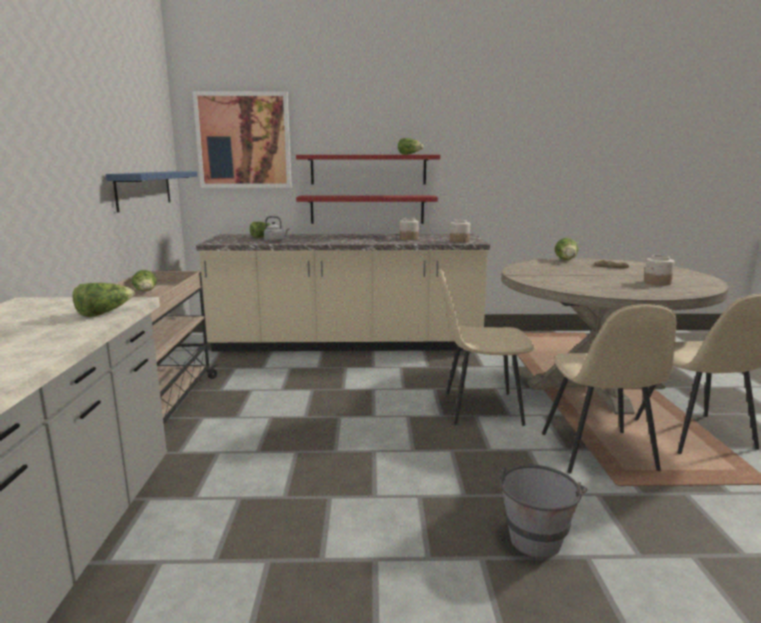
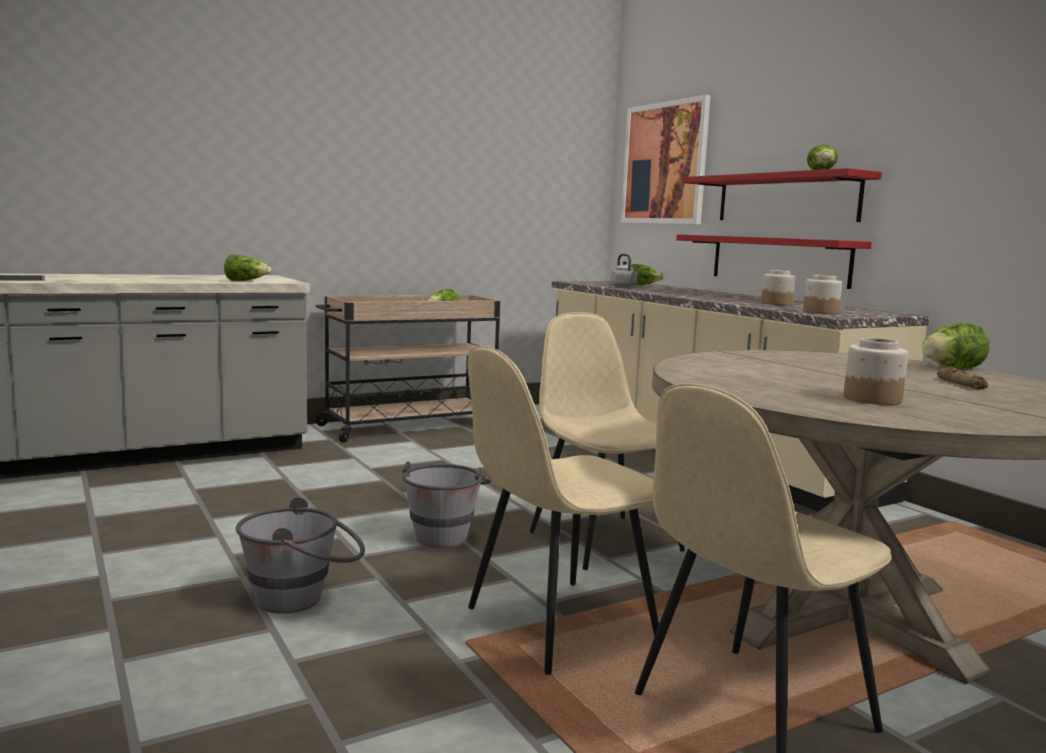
camera: 60 degrees right, 5 degrees down
blue shelf [106,171,197,212] -> none
none -> grey bucket [402,462,491,548]

